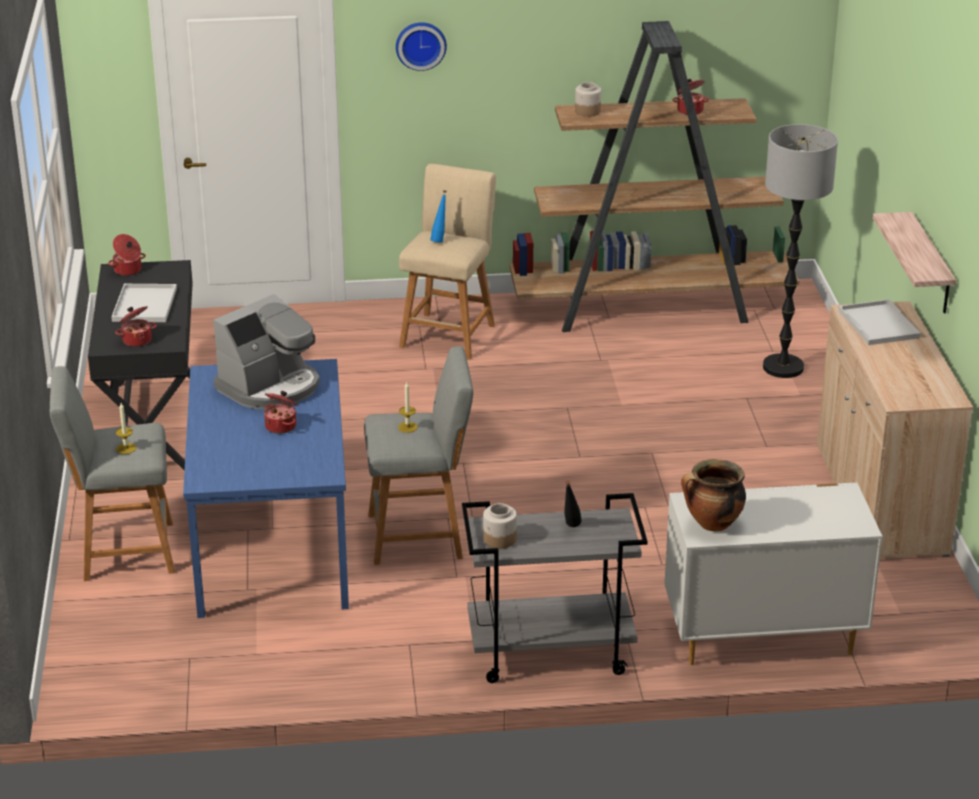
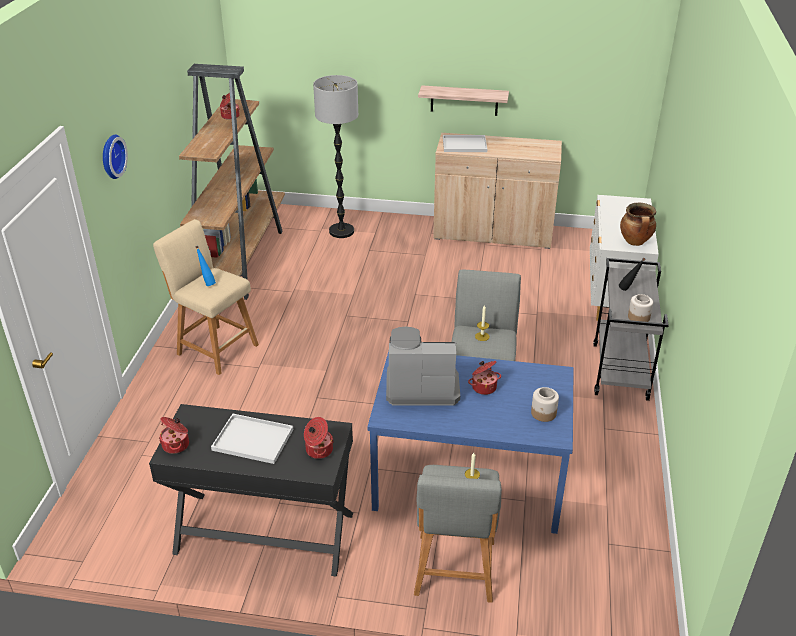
camera: 75 degrees left, 5 degrees up
coffee machine [213,294,320,409] -> coffee machine turned 60 degrees counterclockwise [386,327,460,406]
jar [575,82,601,117] -> jar moved to [531,387,559,422]

